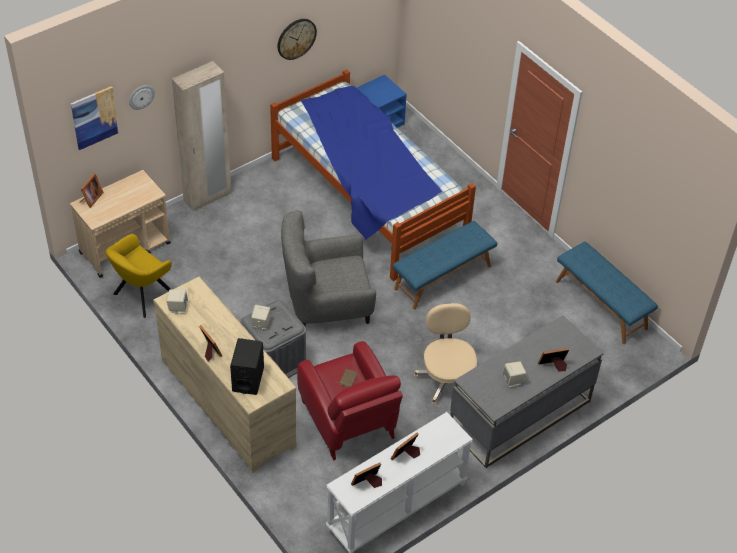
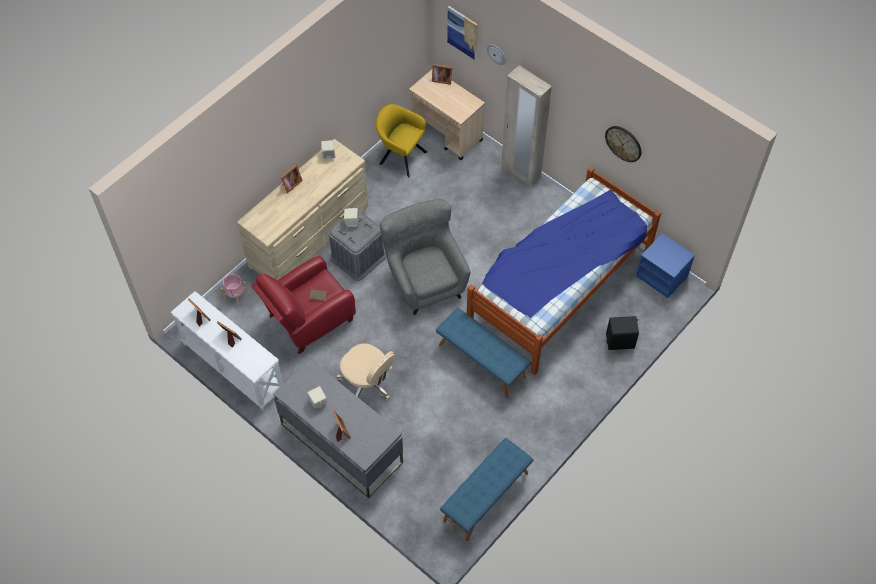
camera: 80 degrees right, 10 degrees up
black speaker [230,338,264,395] -> black speaker moved to [606,316,639,350]
beige office chair [414,303,477,404] -> beige office chair turned 60 degrees clockwise [337,344,396,399]
none -> pink planter [221,274,248,306]

